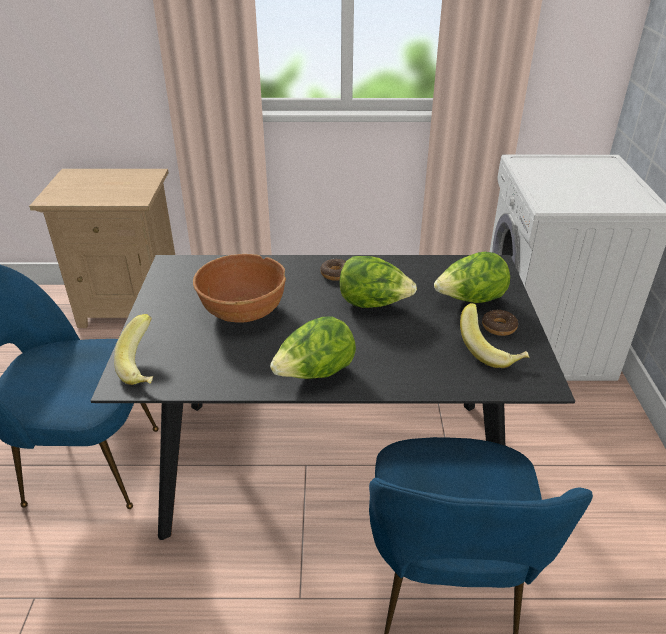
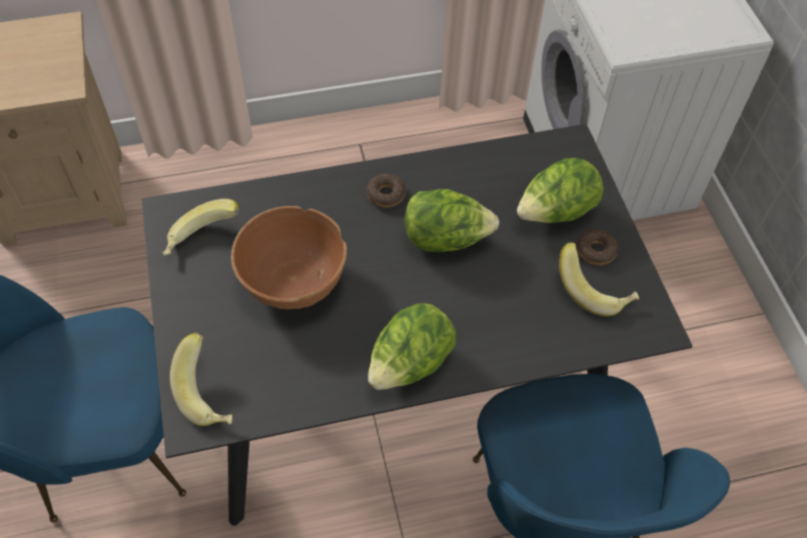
camera: 15 degrees left, 20 degrees up
none -> banana [163,199,240,256]

